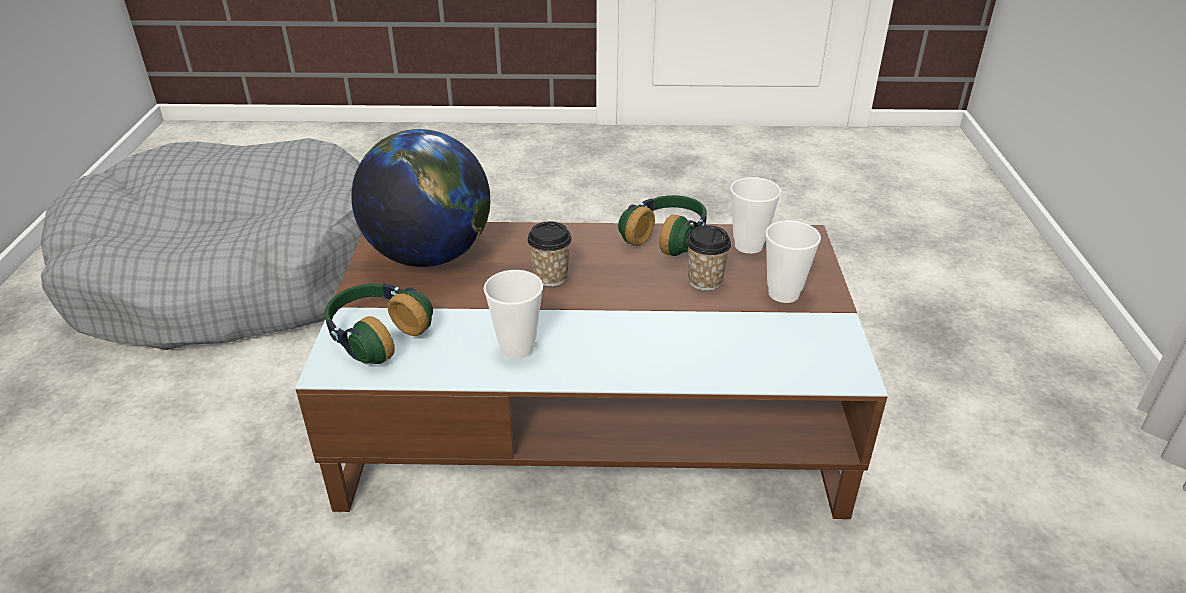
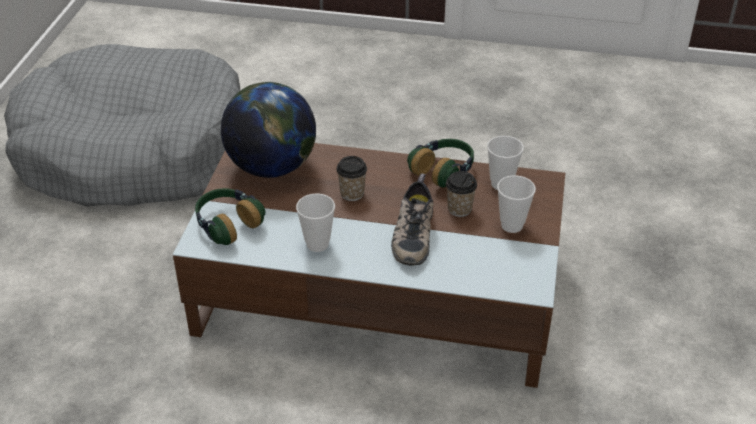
camera: 10 degrees right, 5 degrees up
none -> shoe [391,173,434,266]

